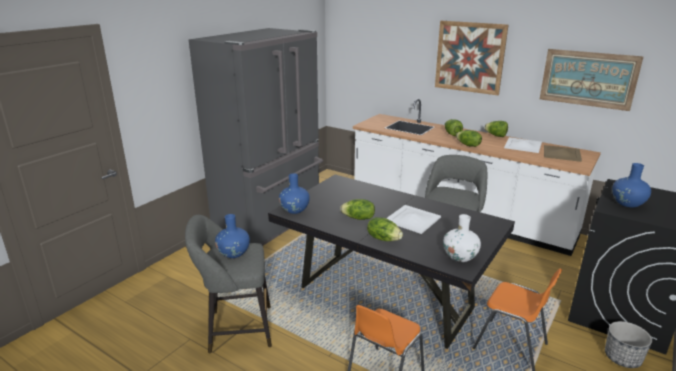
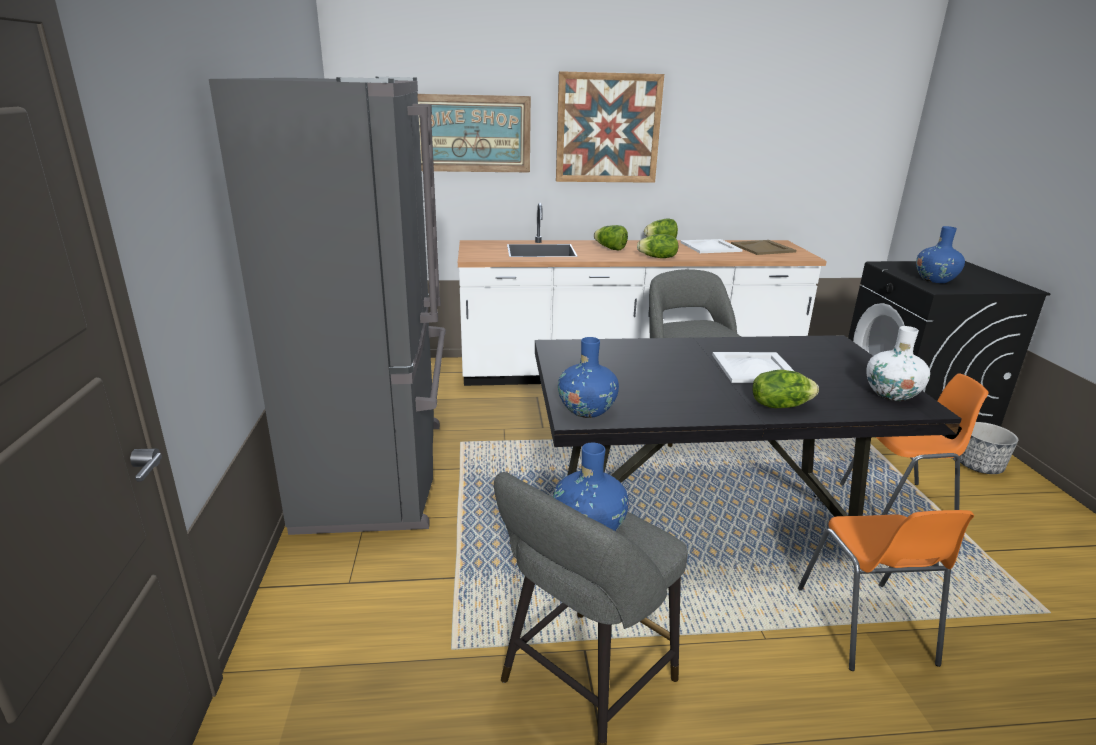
camera: 40 degrees left, 0 degrees up
lettuce [340,199,375,220] -> none
picture [540,49,643,111] -> picture moved to [417,94,531,172]

